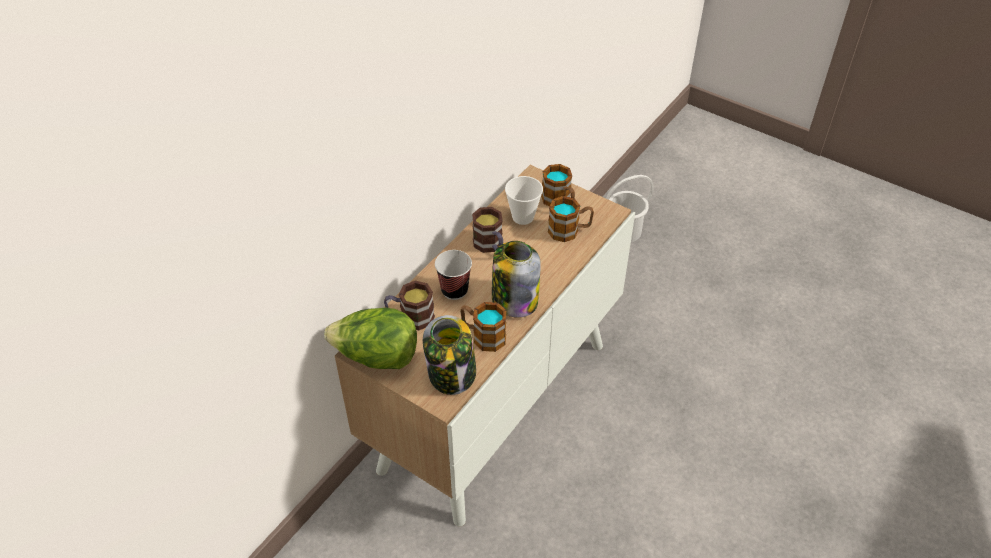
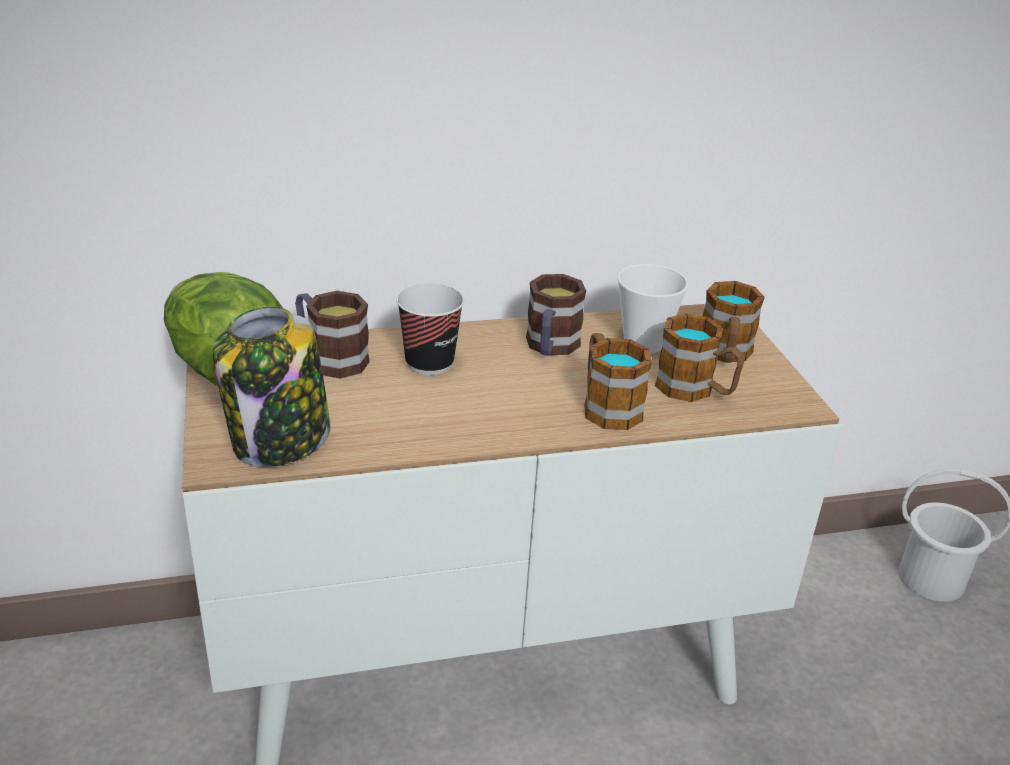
camera: 40 degrees right, 15 degrees down
mug [460,302,507,352] -> mug moved to [584,333,652,430]
jar [492,241,541,318] -> none

